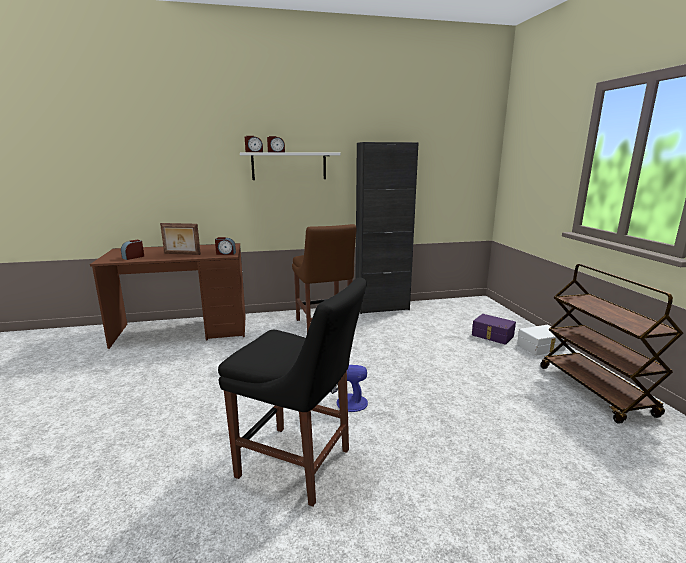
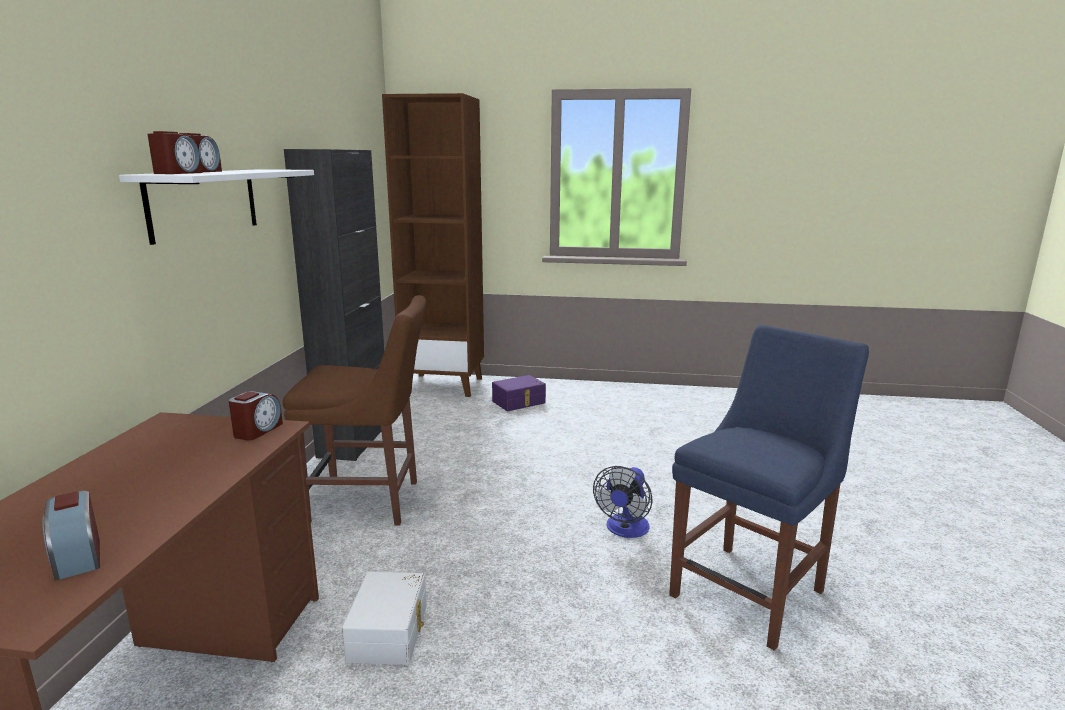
camera: 70 degrees left, 0 degrees up
picture frame [160,223,201,255] -> none
black chair [218,278,367,507] -> blue chair [669,325,869,651]
white storage box [517,325,566,355] -> white storage box moved to [342,572,427,665]
brown cart [540,264,683,424] -> none
none -> brown bookcase [382,93,484,397]

